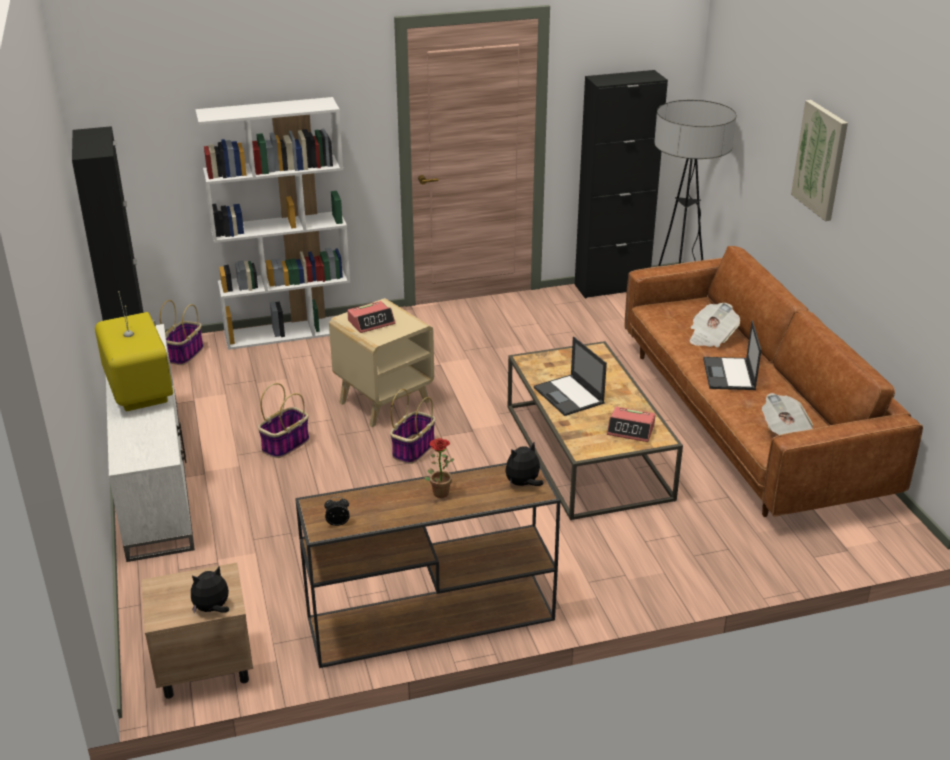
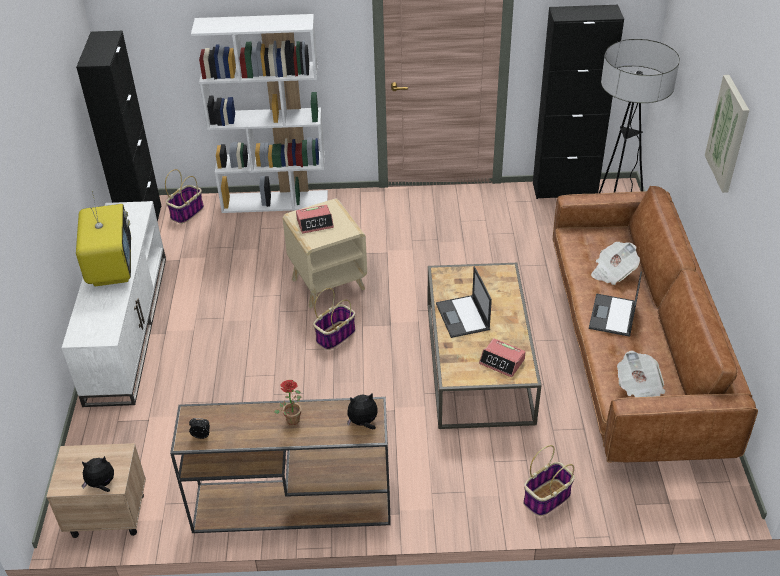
camera: 15 degrees right, 10 degrees up
basket [258,383,309,458] -> basket moved to [523,445,575,516]

